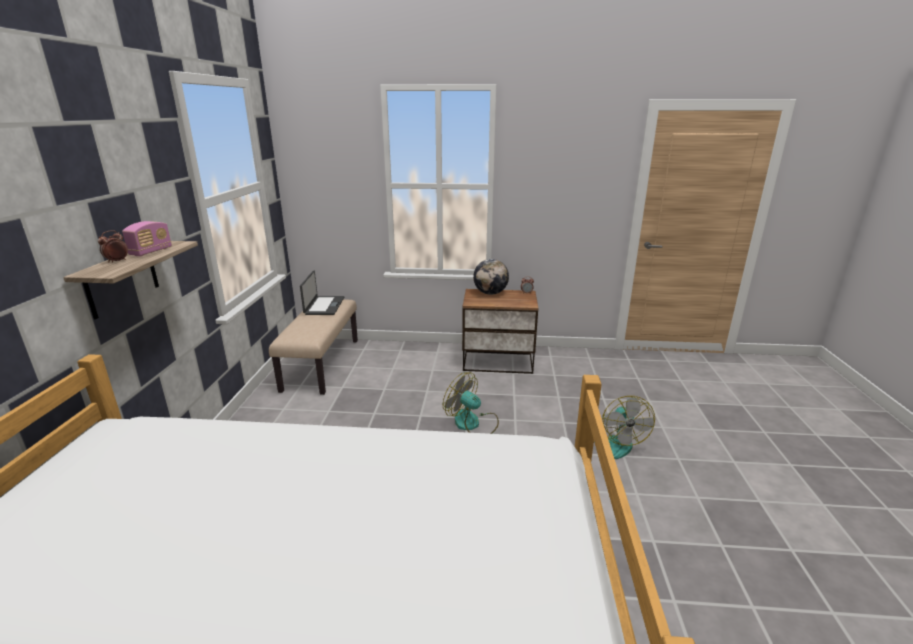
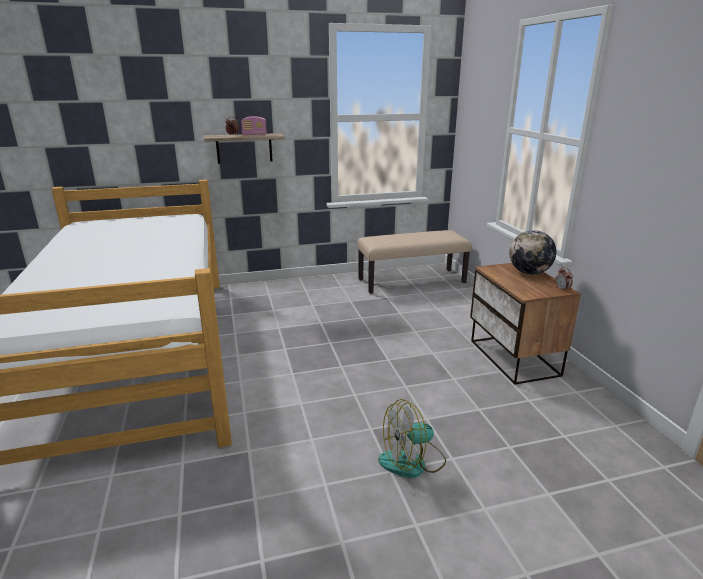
camera: 70 degrees right, 0 degrees up
laptop [300,271,344,315] -> none
fan [443,372,499,434] -> none

